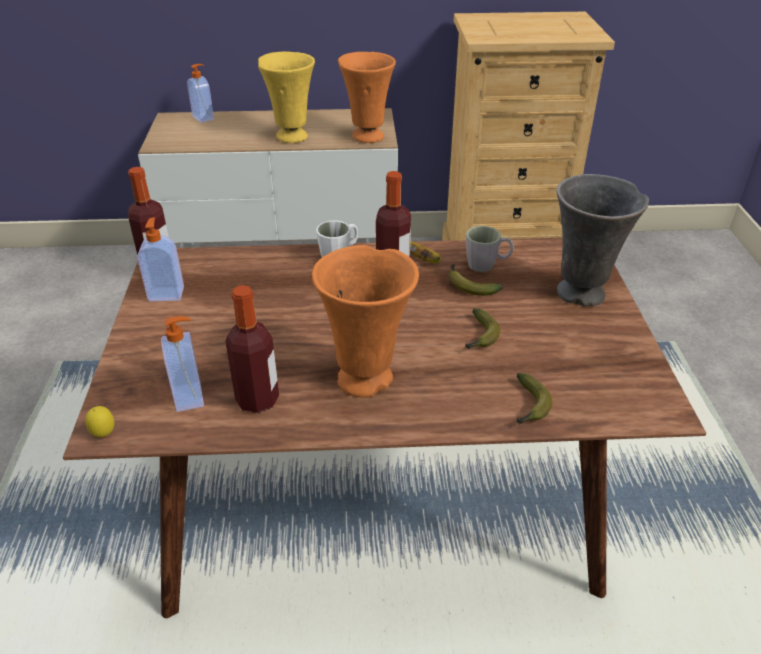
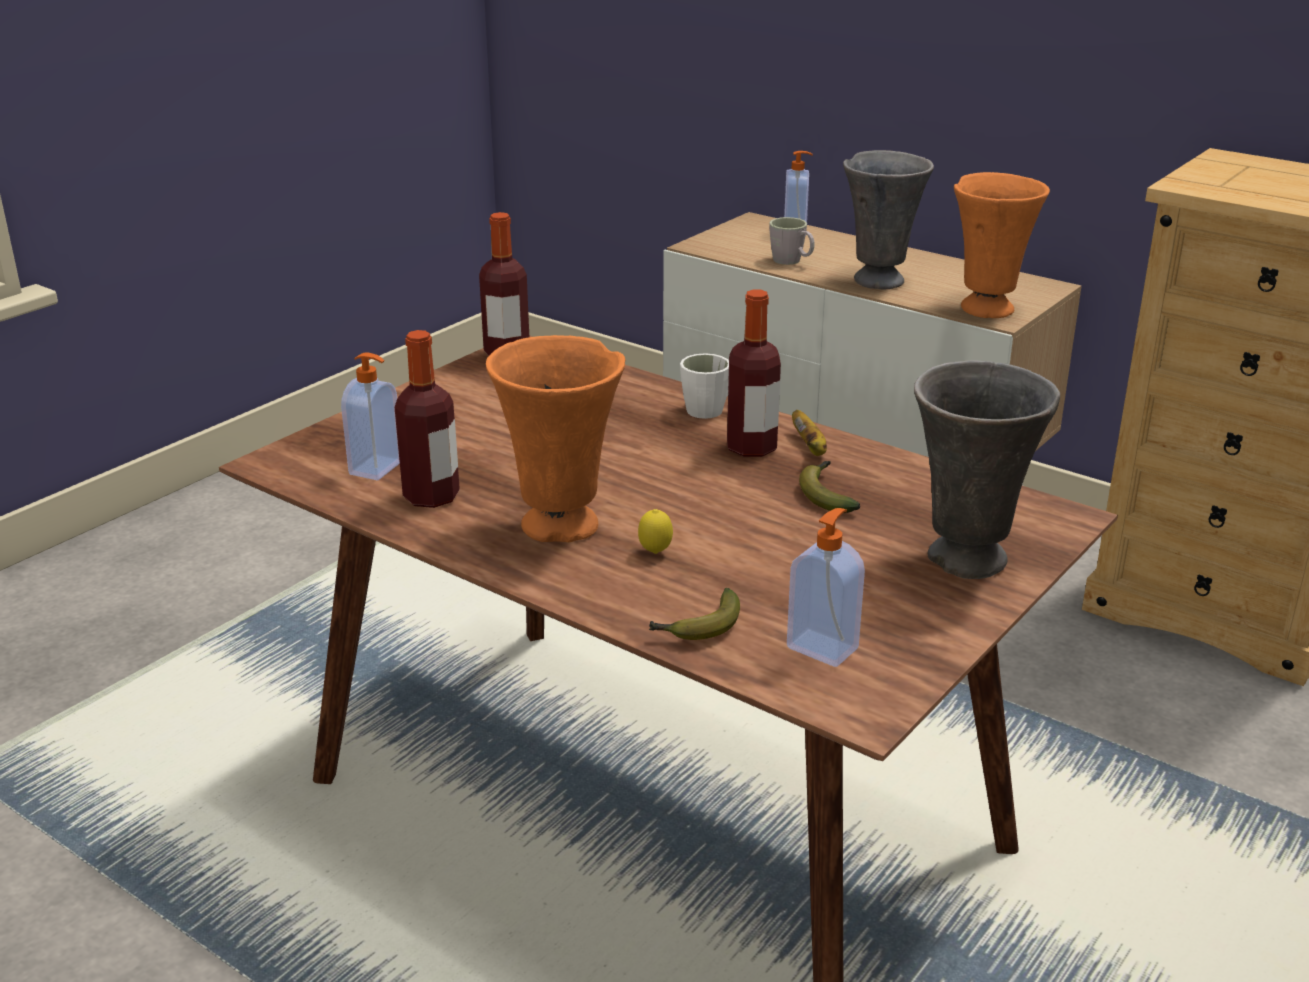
camera: 40 degrees right, 10 degrees down
lemon [85,406,115,437] -> lemon moved to [638,509,673,554]
soap dispenser [137,217,184,301] -> soap dispenser moved to [787,508,865,667]
yellow vase [258,52,315,143] -> grey vase [843,150,934,289]
banana [465,308,500,349] -> none
grey mug [466,226,513,272] -> grey mug moved to [769,217,814,265]

